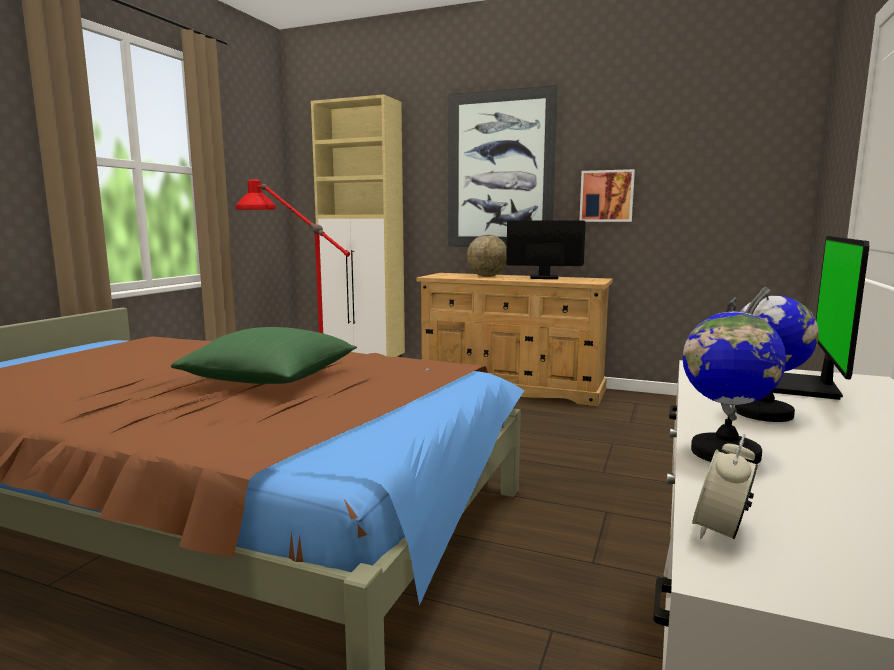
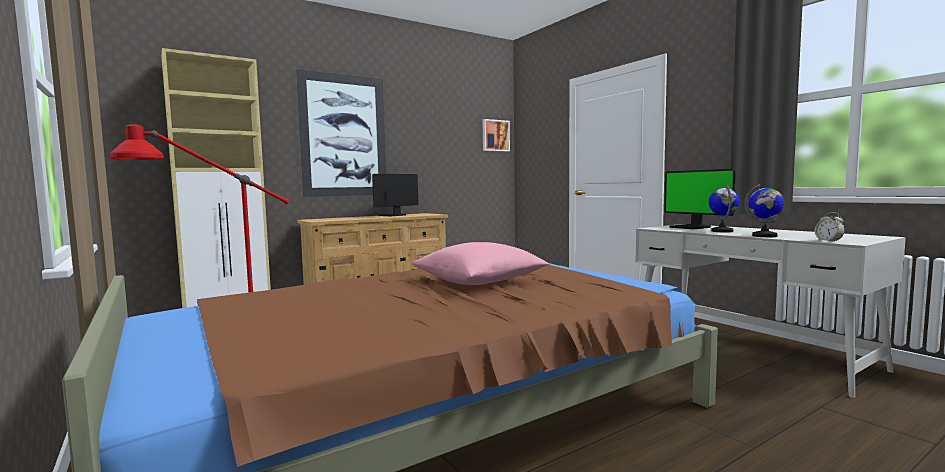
camera: 55 degrees left, 5 degrees down
green pillow [171,327,357,384] -> pink pillow [412,242,550,285]
globe [467,235,507,277] -> none
picture [580,169,635,222] -> picture moved to [482,119,510,152]

